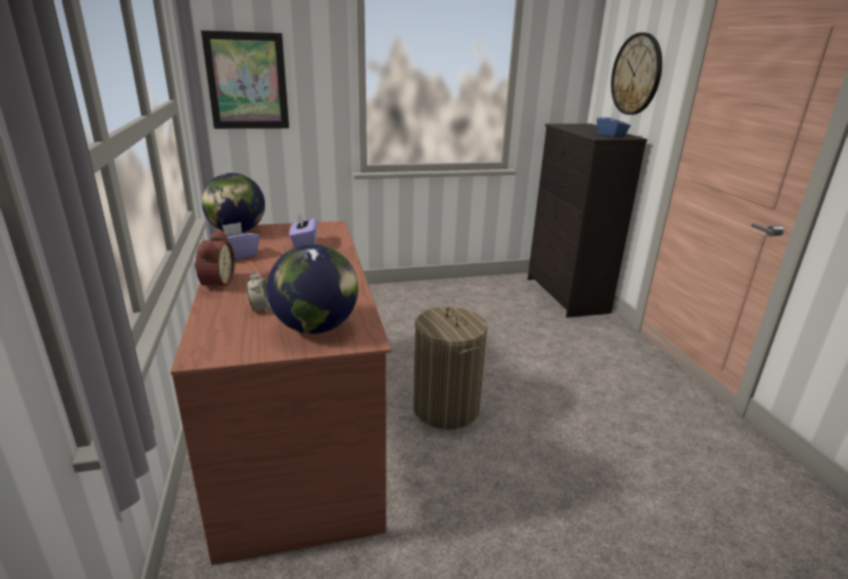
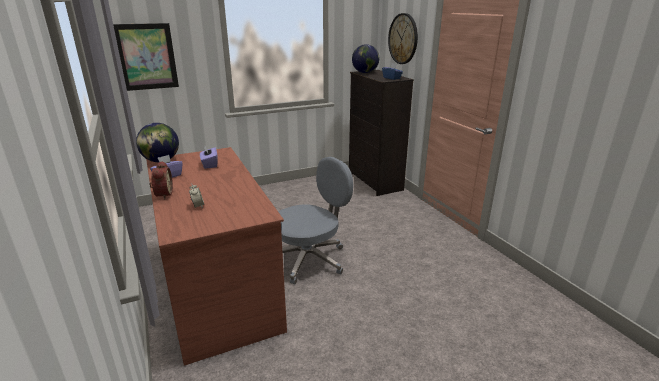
camera: 10 degrees left, 0 degrees up
globe [267,244,358,334] -> globe moved to [352,44,379,73]
laundry basket [413,307,488,429] -> grey office chair [278,157,353,284]

